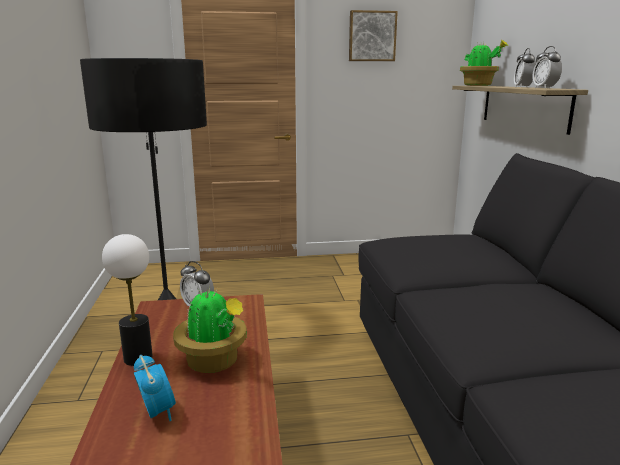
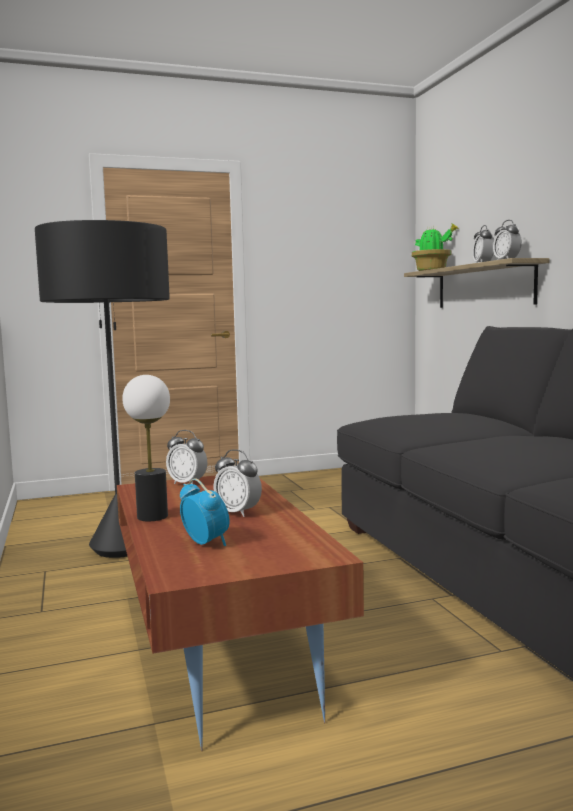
camera: 10 degrees left, 10 degrees down
potted plant [173,285,247,373] -> alarm clock [213,449,262,517]
picture [349,10,398,61] -> none

